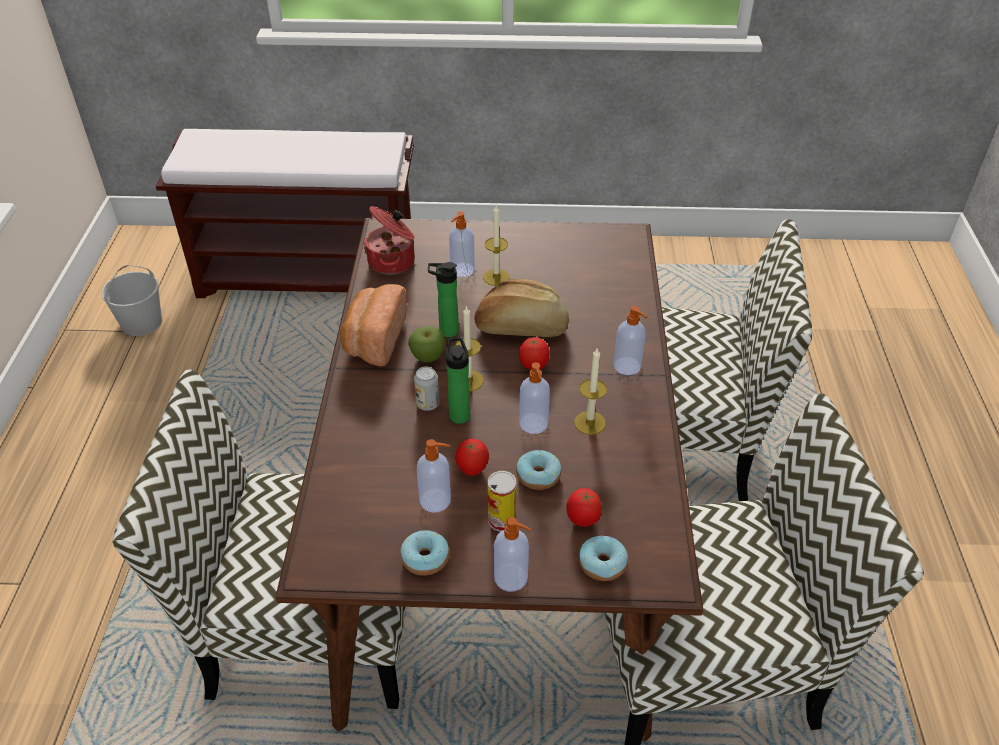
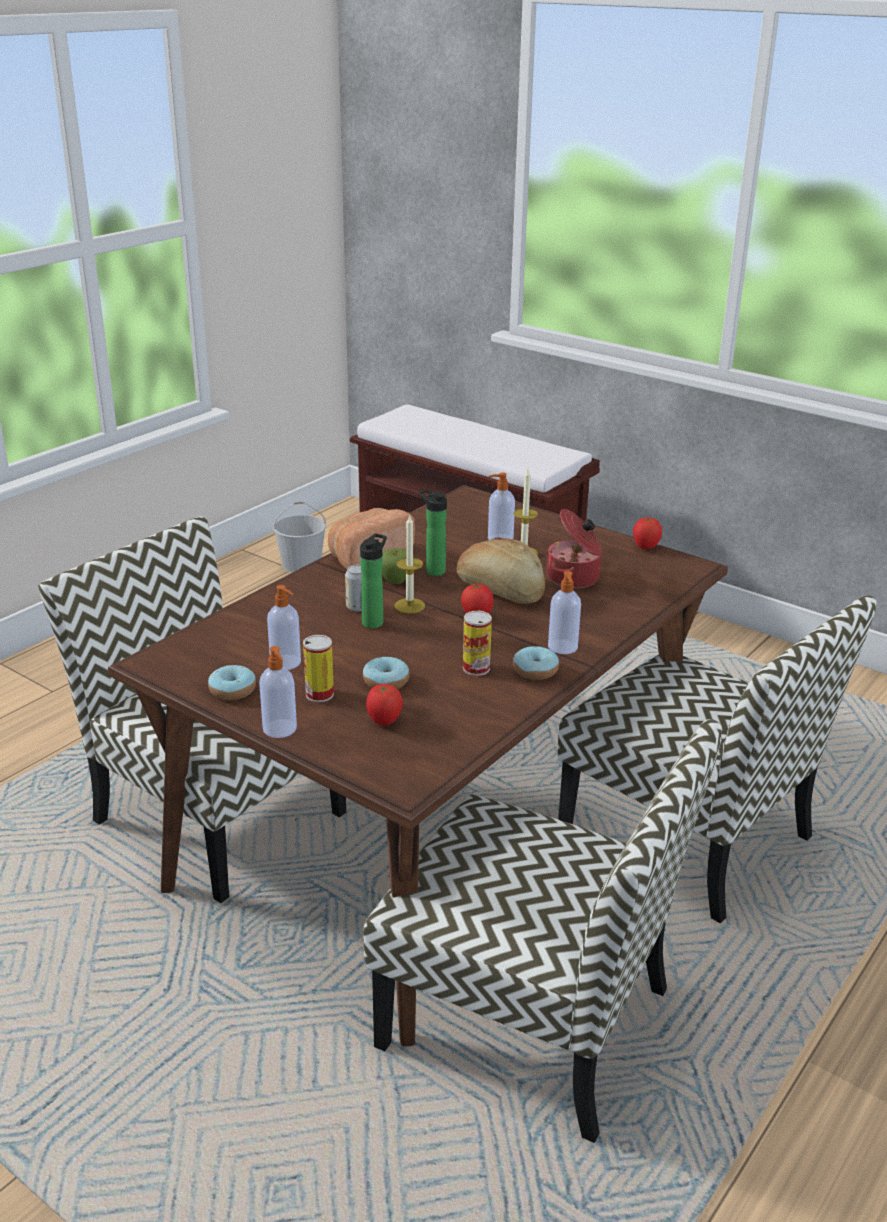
camera: 35 degrees right, 15 degrees down
cooking pot [364,206,415,274] -> cooking pot moved to [546,509,602,588]
tomato [455,439,489,476] -> tomato moved to [633,517,662,549]
soap dispenser [519,362,550,434] -> none
candle [574,347,607,435] -> can [463,611,492,676]
donut [579,536,628,581] -> donut moved to [513,646,559,680]

